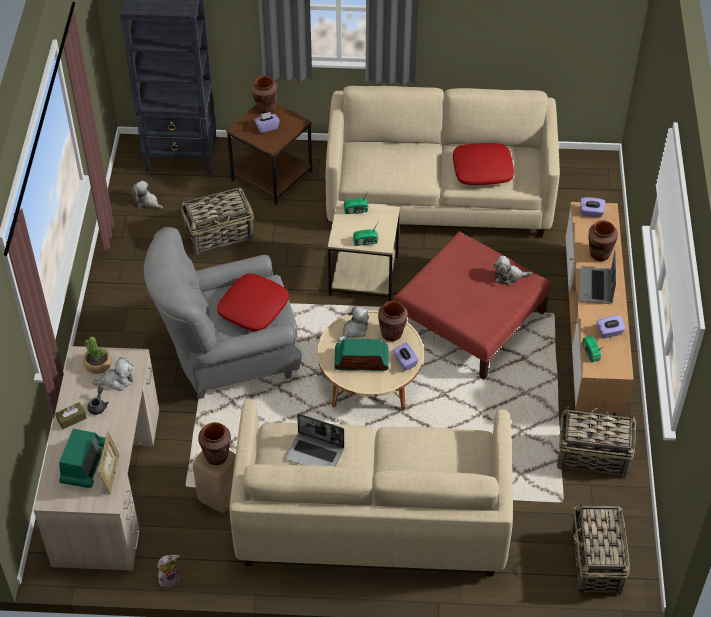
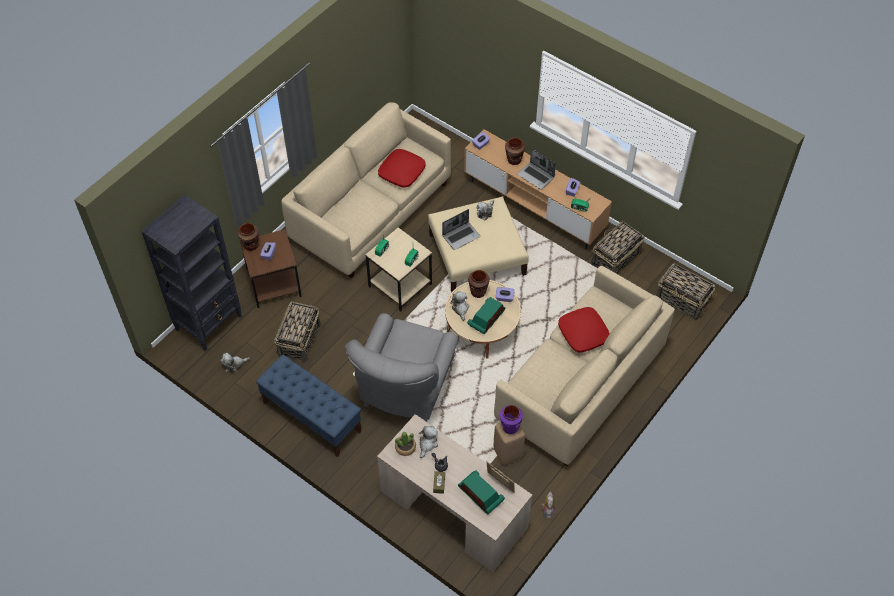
camera: 55 degrees left, 5 degrees up
brown vase [198,422,231,465] -> purple vase [500,405,523,434]
red pillow [217,273,289,332] -> red pillow moved to [558,307,610,353]
laptop [285,413,344,466] -> laptop moved to [442,209,480,250]
red ottoman [393,231,551,380] -> beige ottoman [428,196,529,292]
none -> blue bench [256,355,361,457]

